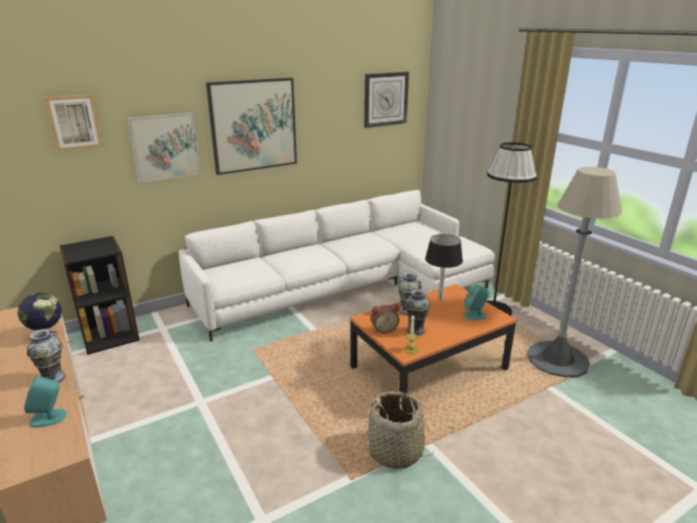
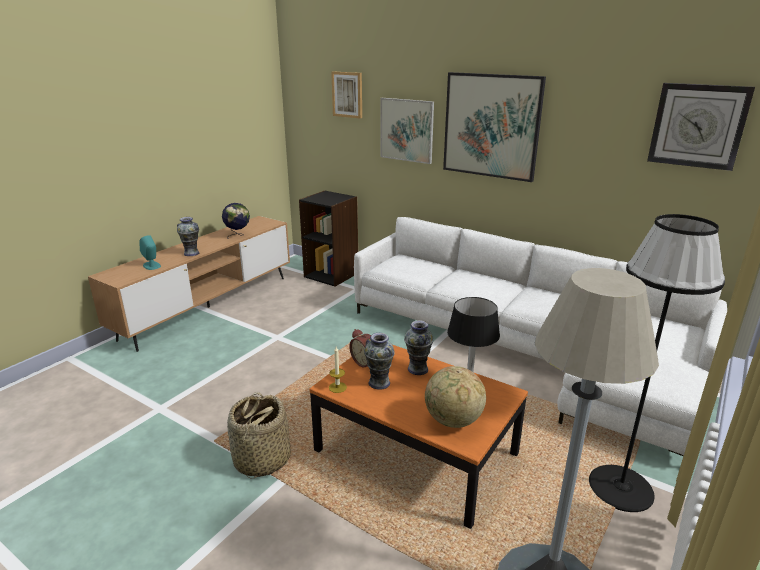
camera: 65 degrees right, 0 degrees up
turquoise speaker [464,284,490,320] -> globe [425,366,486,428]

